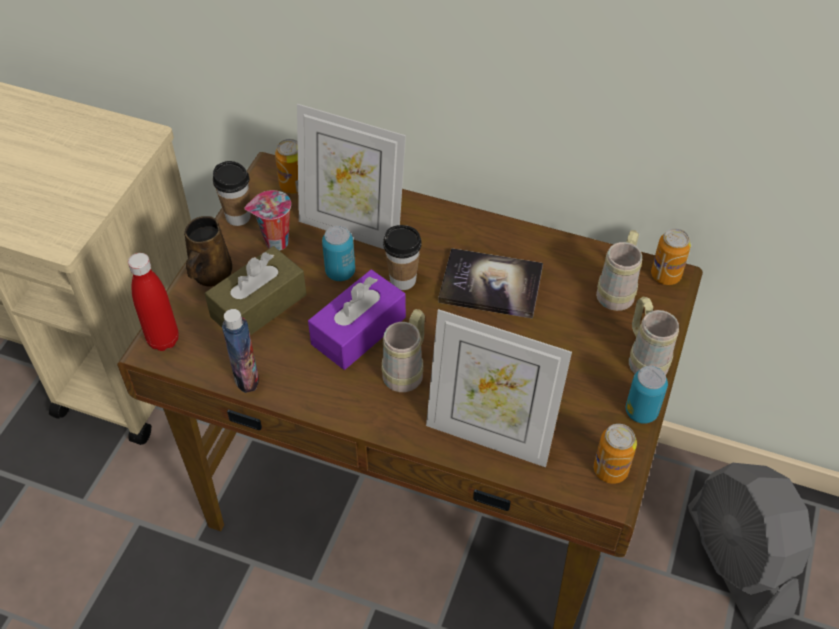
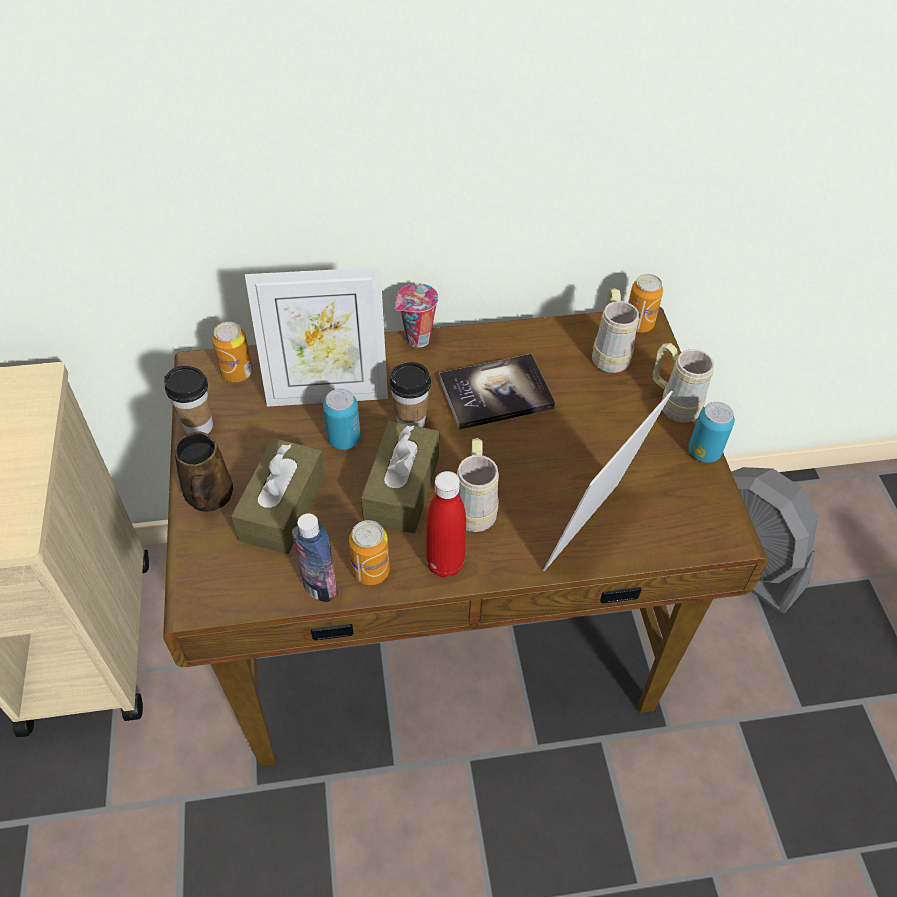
camera: 30 degrees left, 0 degrees up
red bottle [128,253,178,351] -> red bottle moved to [426,471,466,578]
cup [244,190,291,251] -> cup moved to [395,283,439,347]
purple tissue box [308,270,406,370] -> brown tissue box [361,421,439,533]
picture frame [426,309,572,467] -> picture frame turned 135 degrees clockwise [543,391,673,571]
can [594,424,637,484] -> can moved to [349,520,390,585]

